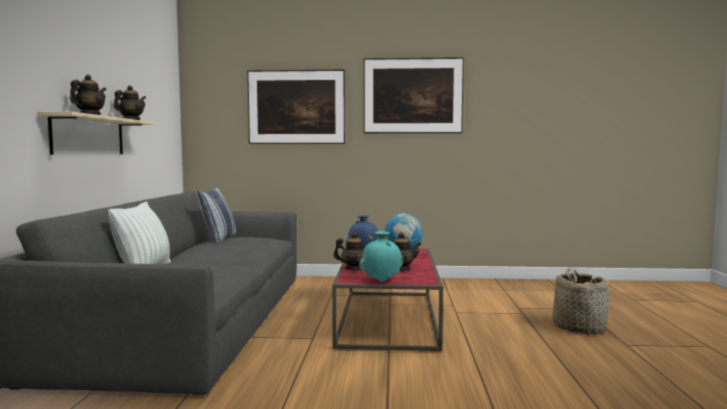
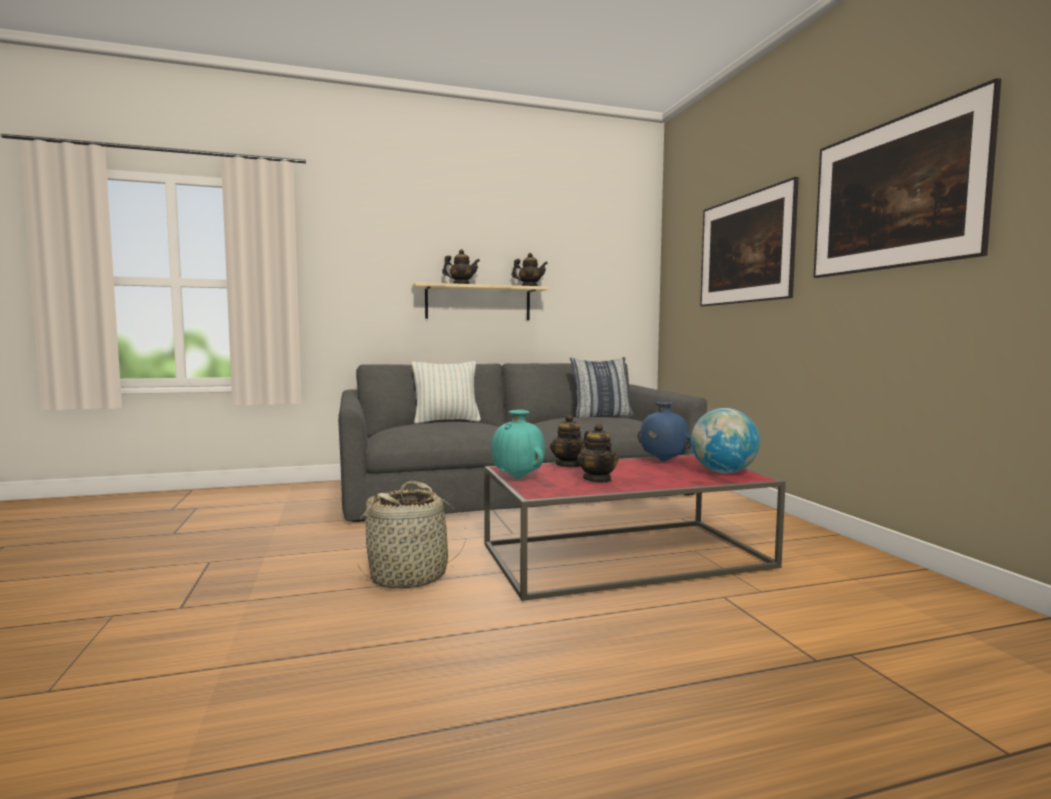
camera: 70 degrees right, 0 degrees up
basket [552,268,609,334] -> basket moved to [358,481,466,589]

